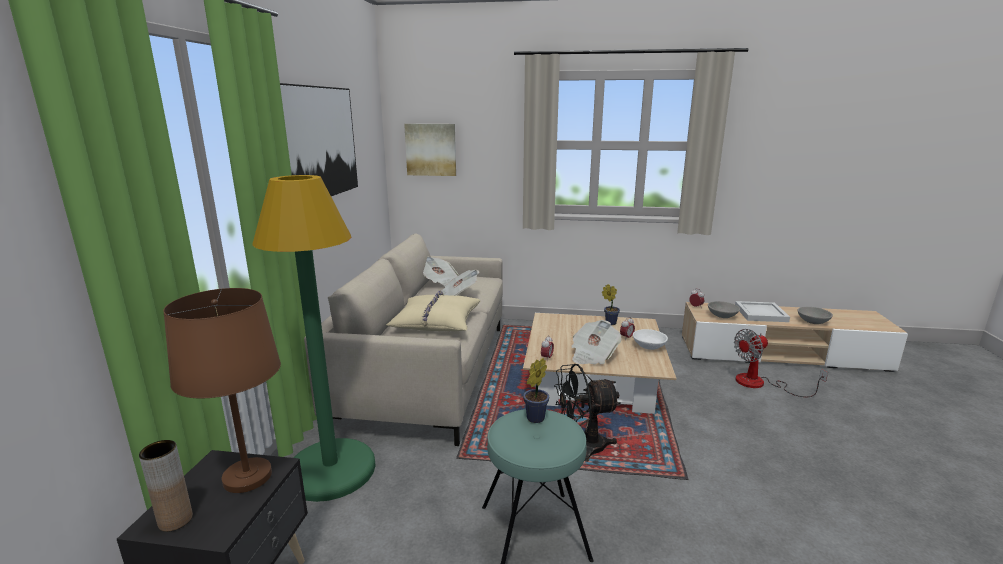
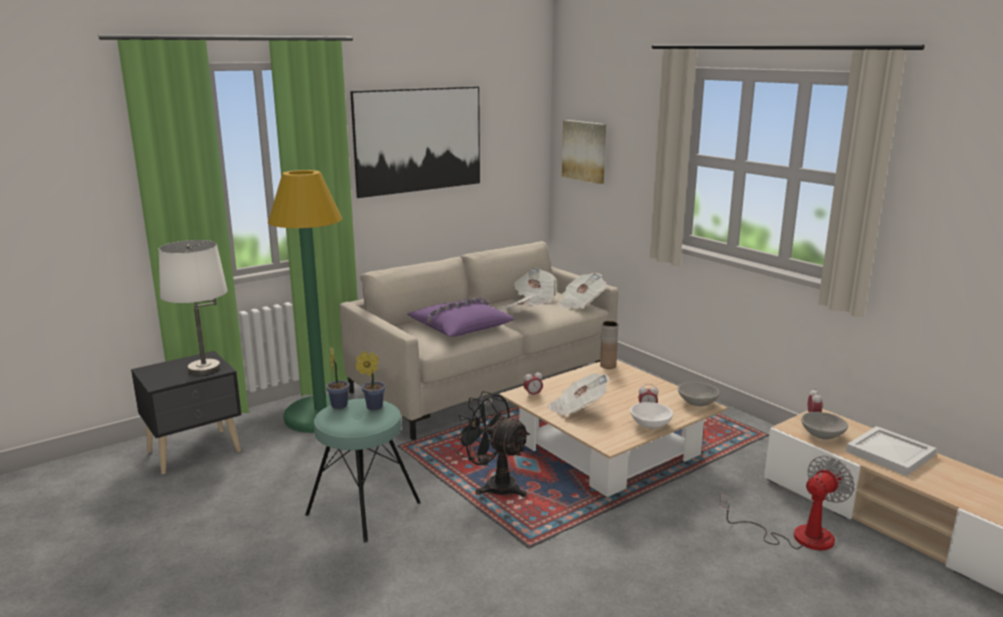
camera: 45 degrees right, 0 degrees up
brown vase [139,440,193,532] -> brown vase moved to [600,321,618,369]
brown table lamp [163,288,281,493] -> white table lamp [159,240,228,375]
beige pillow [386,290,480,331] -> purple pillow [408,297,514,337]
potted plant [602,284,620,325] -> potted plant moved to [326,346,350,409]
fan [734,329,828,397] -> fan turned 120 degrees clockwise [720,456,855,550]
grey bowl [797,307,833,324] -> grey bowl moved to [678,382,719,406]
none -> newspaper [558,273,607,309]

